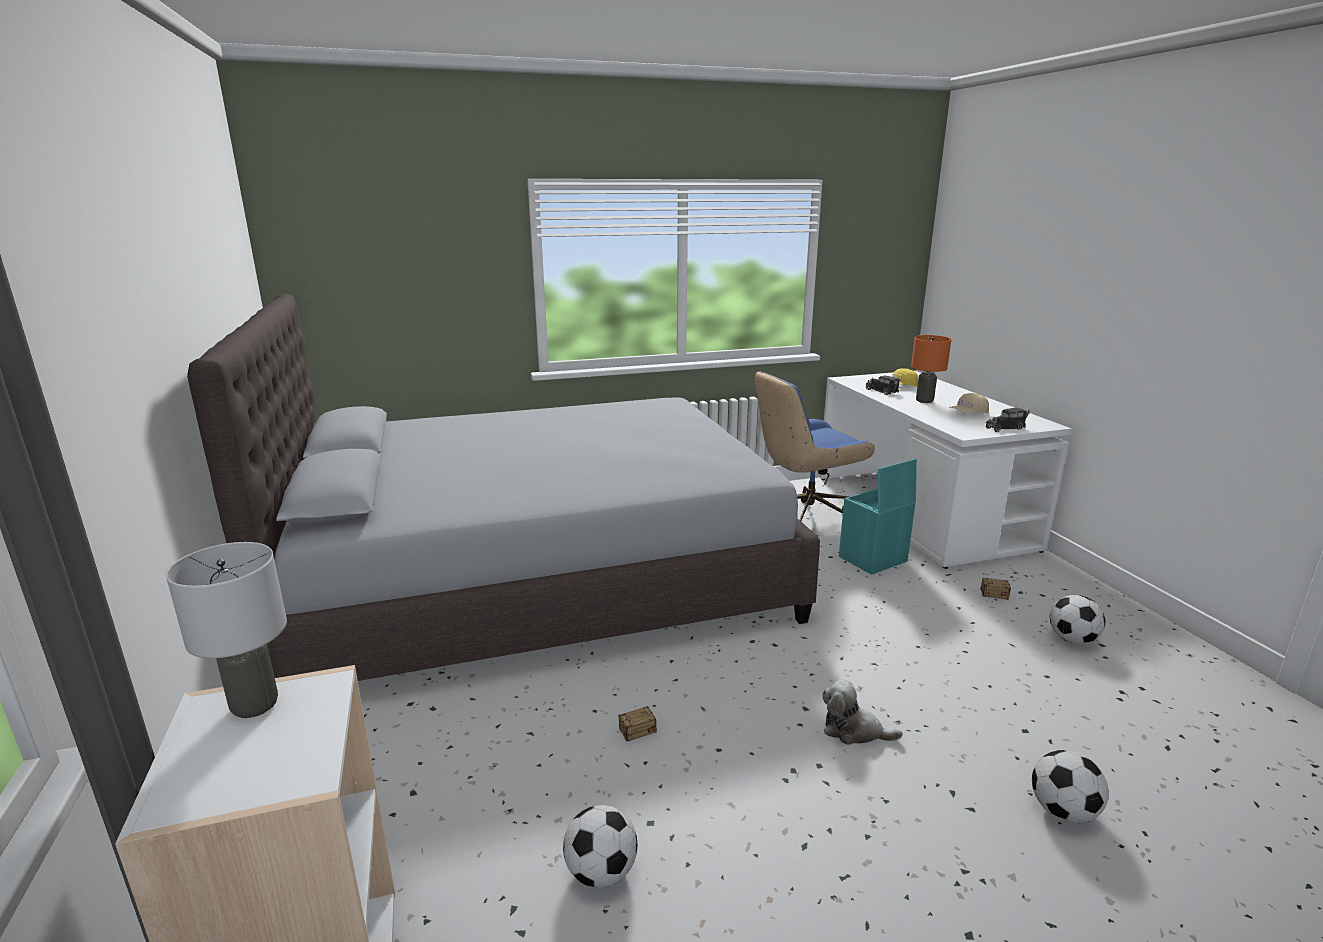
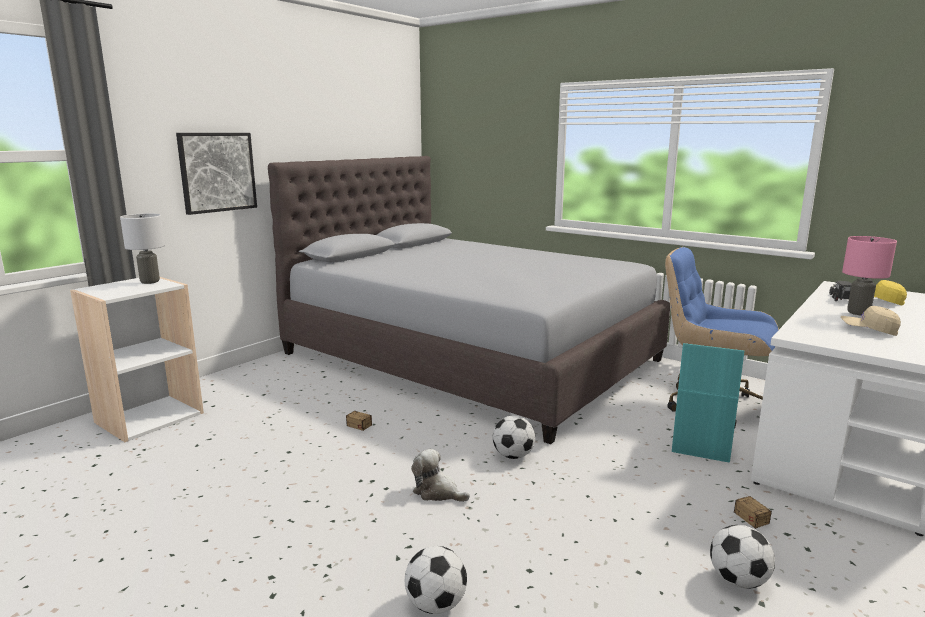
camera: 55 degrees right, 5 degrees down
football [563,805,638,888] -> football moved to [493,415,535,459]
plush toy [823,679,902,745] -> plush toy turned 45 degrees counterclockwise [411,449,470,502]
orange table lamp [911,335,951,403] -> pink table lamp [842,236,897,316]
toy truck [986,408,1030,432] -> none
none -> picture [176,133,257,215]

